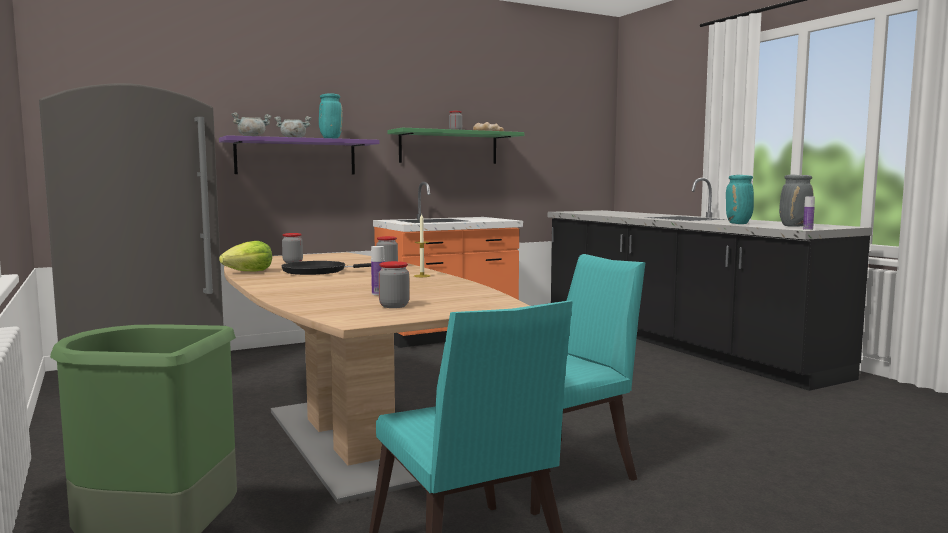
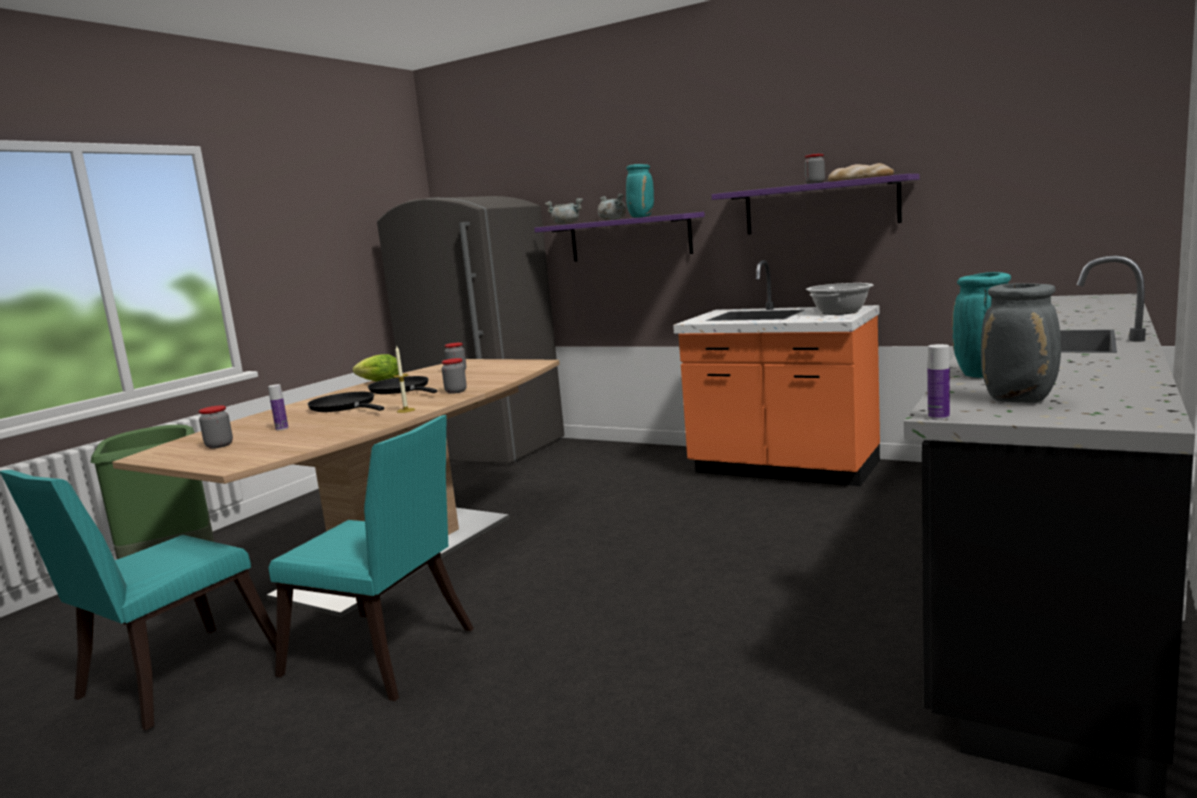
camera: 60 degrees right, 5 degrees up
green shelf [387,128,524,164] -> purple shelf [711,174,920,234]
none -> black frying pan [308,392,384,412]
none -> cooking pot [806,283,873,315]

